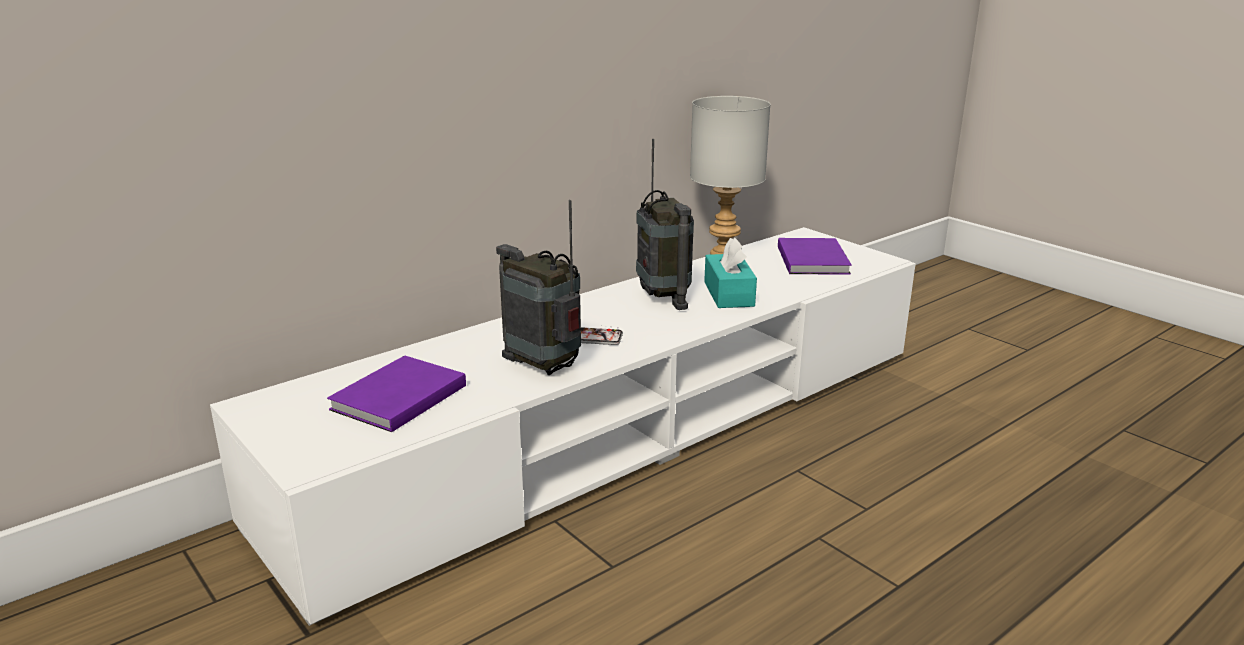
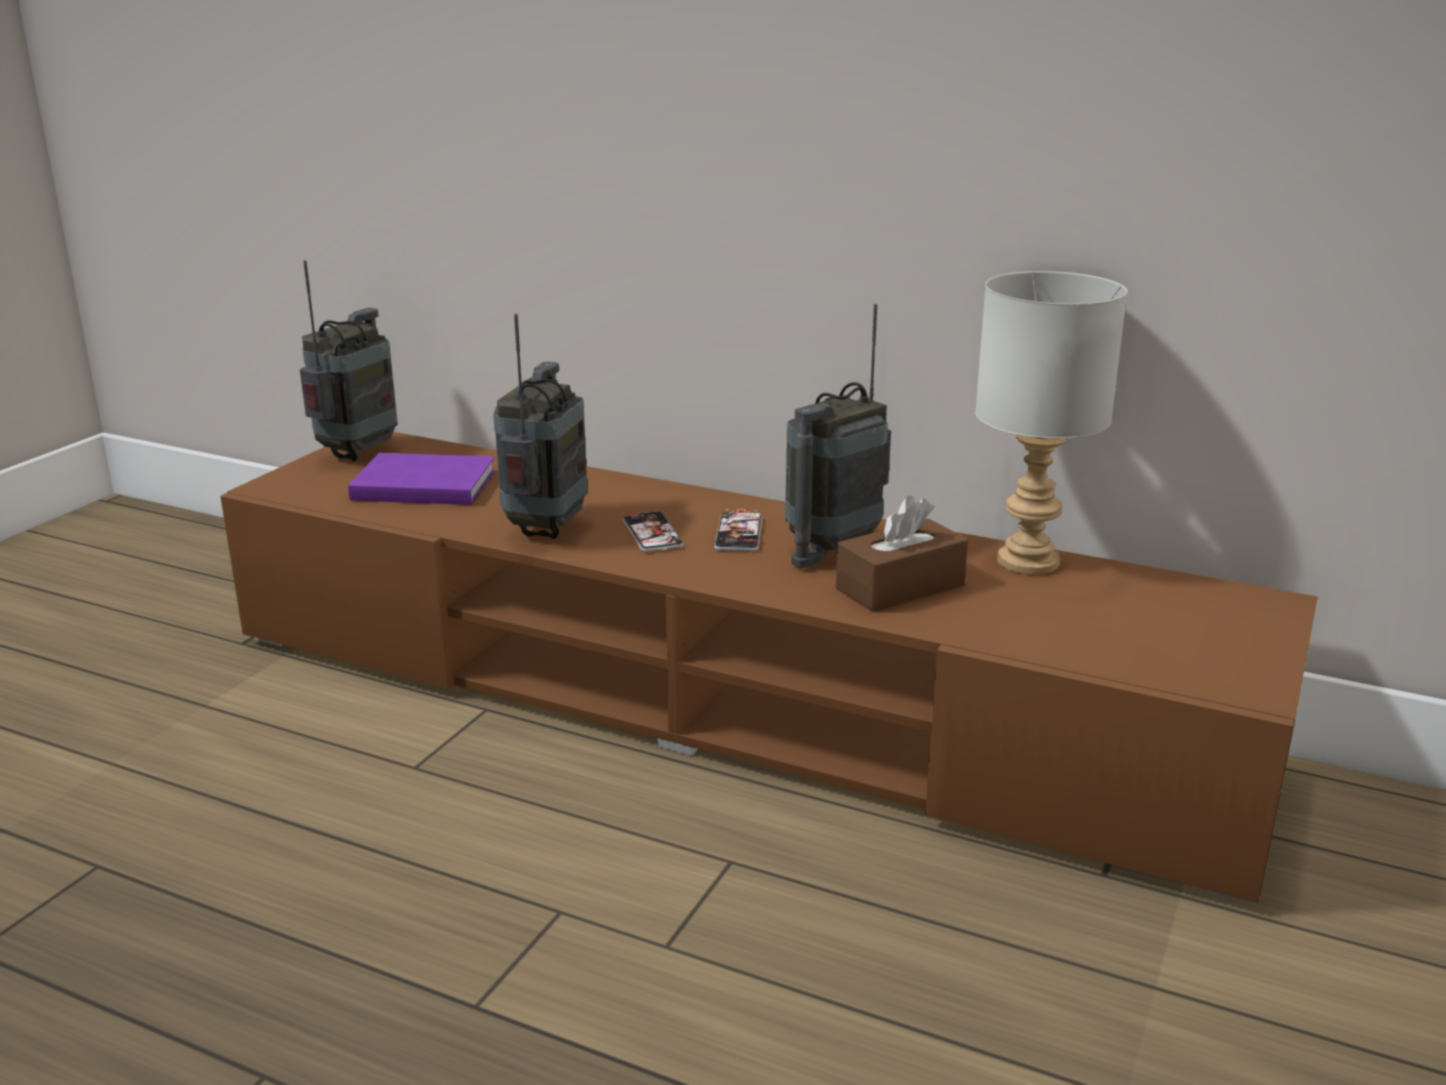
camera: 65 degrees right, 0 degrees up
white tv stand [210,227,916,626] -> brown tv stand [220,432,1318,905]
turquoise tissue box [704,237,757,308] -> brown tissue box [836,495,968,612]
purple book [778,238,852,275] -> none
none -> radio [300,260,398,461]
none -> phone [714,509,762,552]

